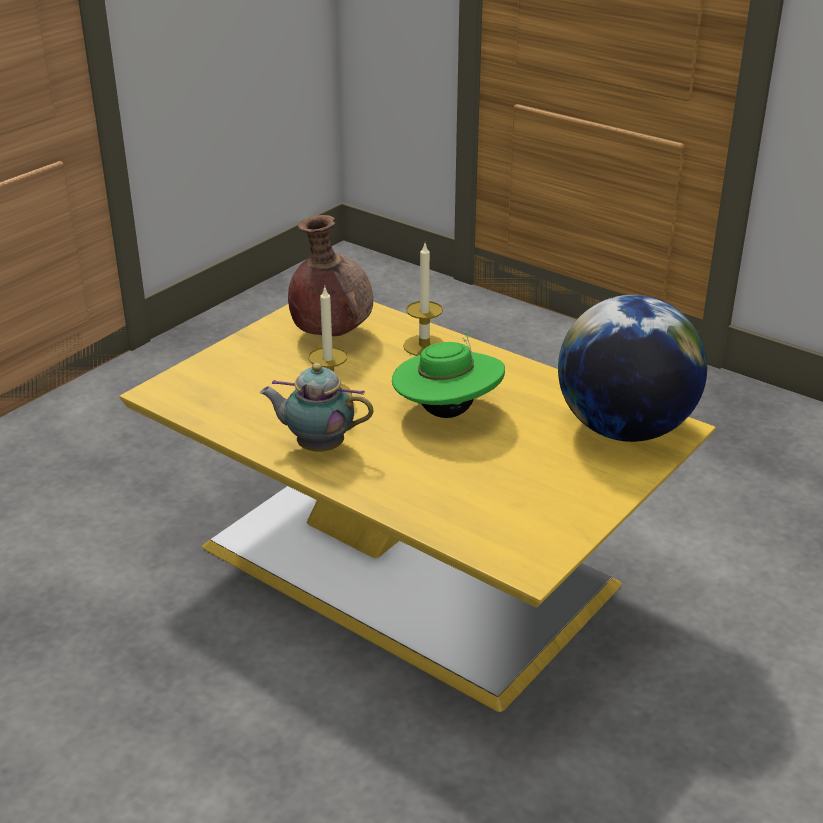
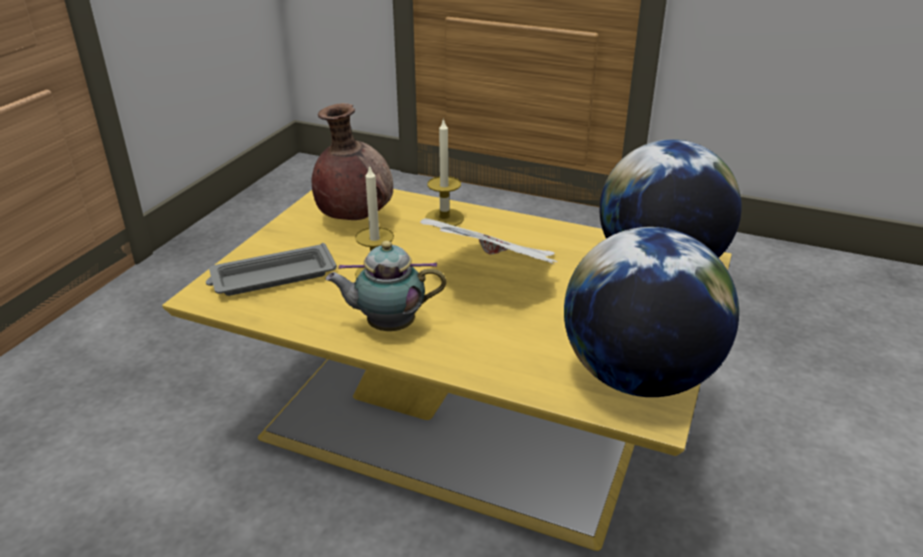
camera: 15 degrees left, 0 degrees up
green hat [392,333,505,418] -> newspaper [420,218,558,264]
none -> grey tray [206,243,337,296]
none -> globe [564,227,739,397]

